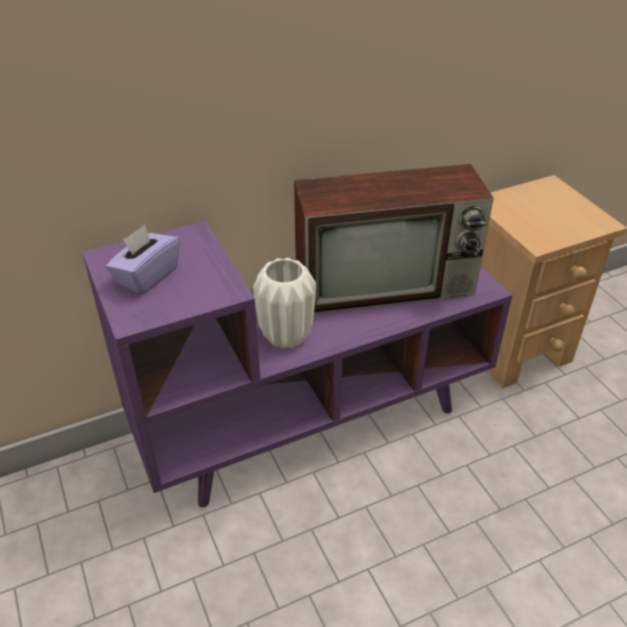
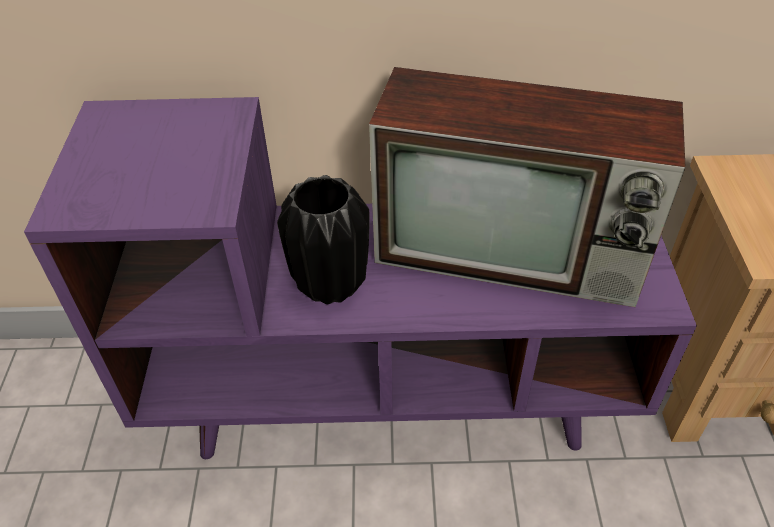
camera: 25 degrees right, 5 degrees up
purple tissue box [106,225,180,295] -> none
white vase [253,258,316,348] -> black vase [277,175,370,305]

